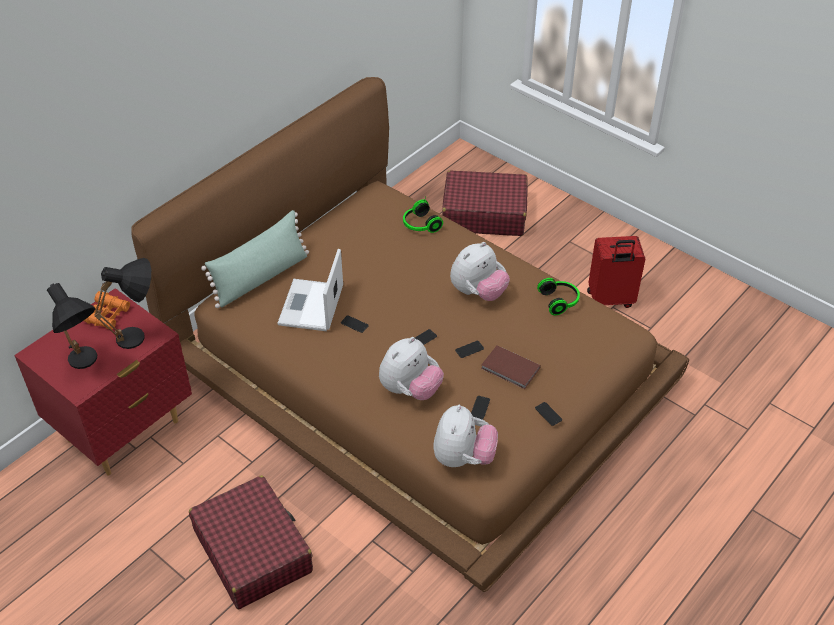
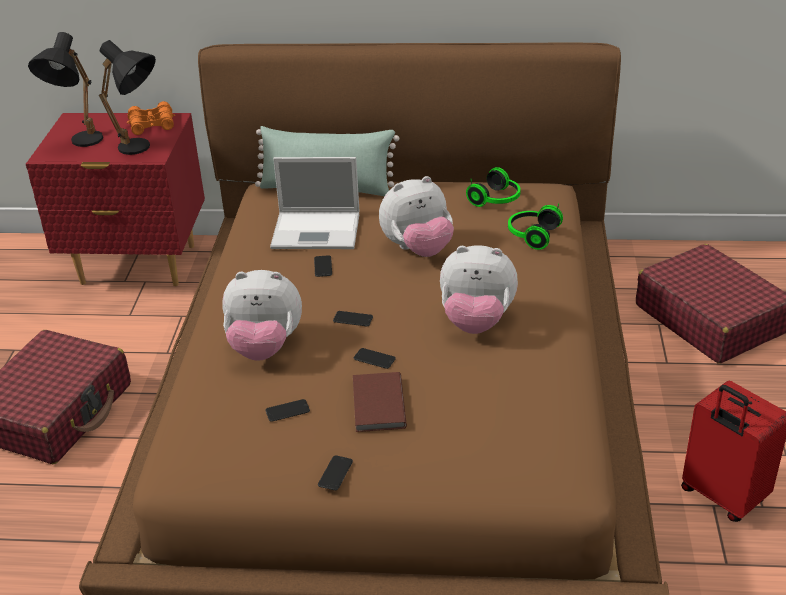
camera: 55 degrees right, 10 degrees down
laptop [277,249,343,331] -> laptop turned 150 degrees counterclockwise [270,157,360,249]
plush toy [433,405,498,467] -> plush toy moved to [379,176,454,257]
headphones [537,278,580,315] -> headphones moved to [466,167,521,207]

